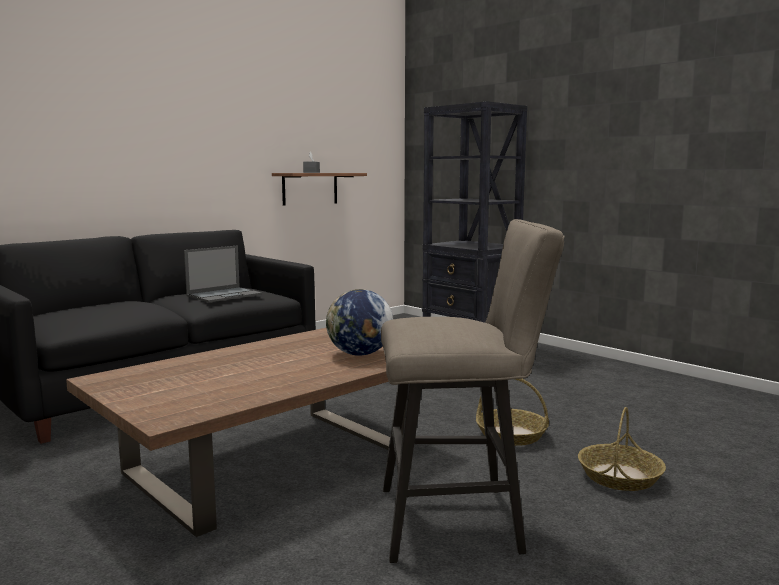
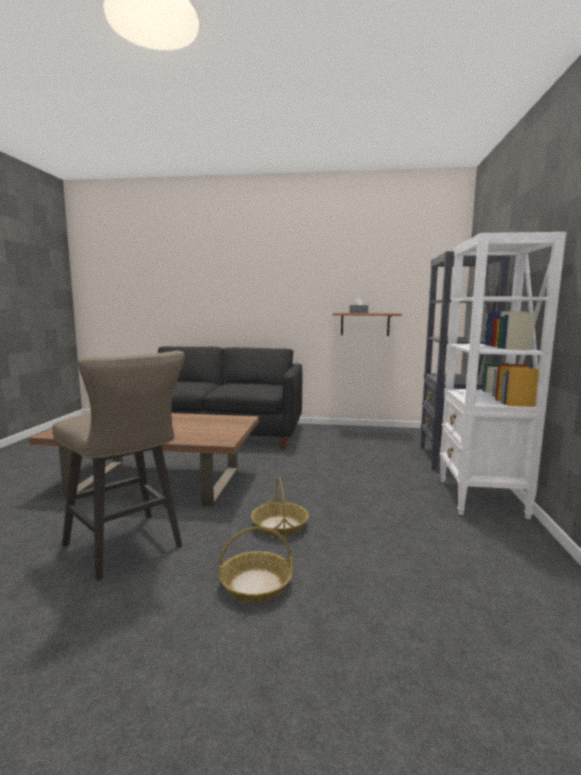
camera: 50 degrees right, 0 degrees up
laptop [184,246,262,302] -> none
globe [326,289,393,356] -> none
none -> white bookcase [440,232,566,519]

